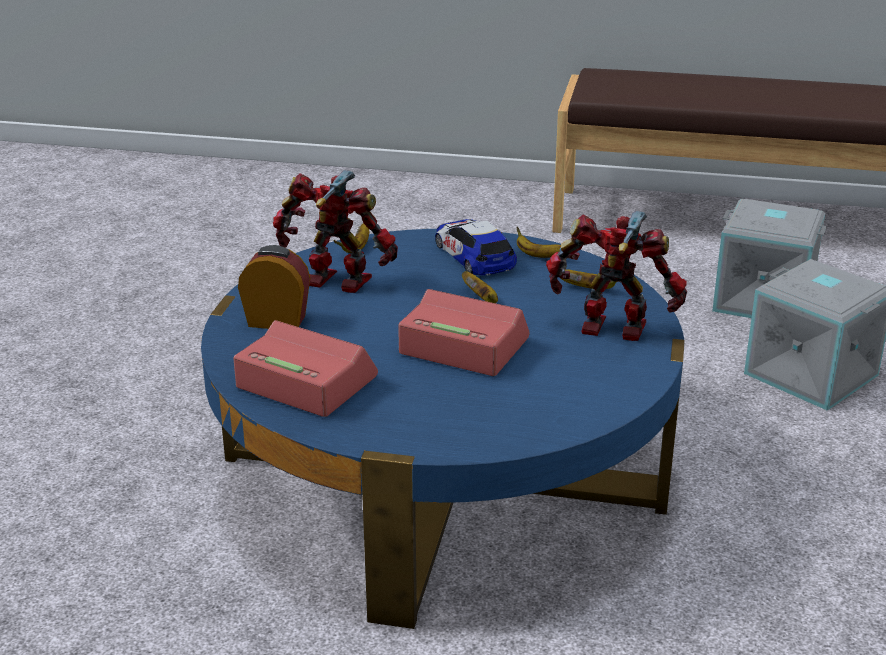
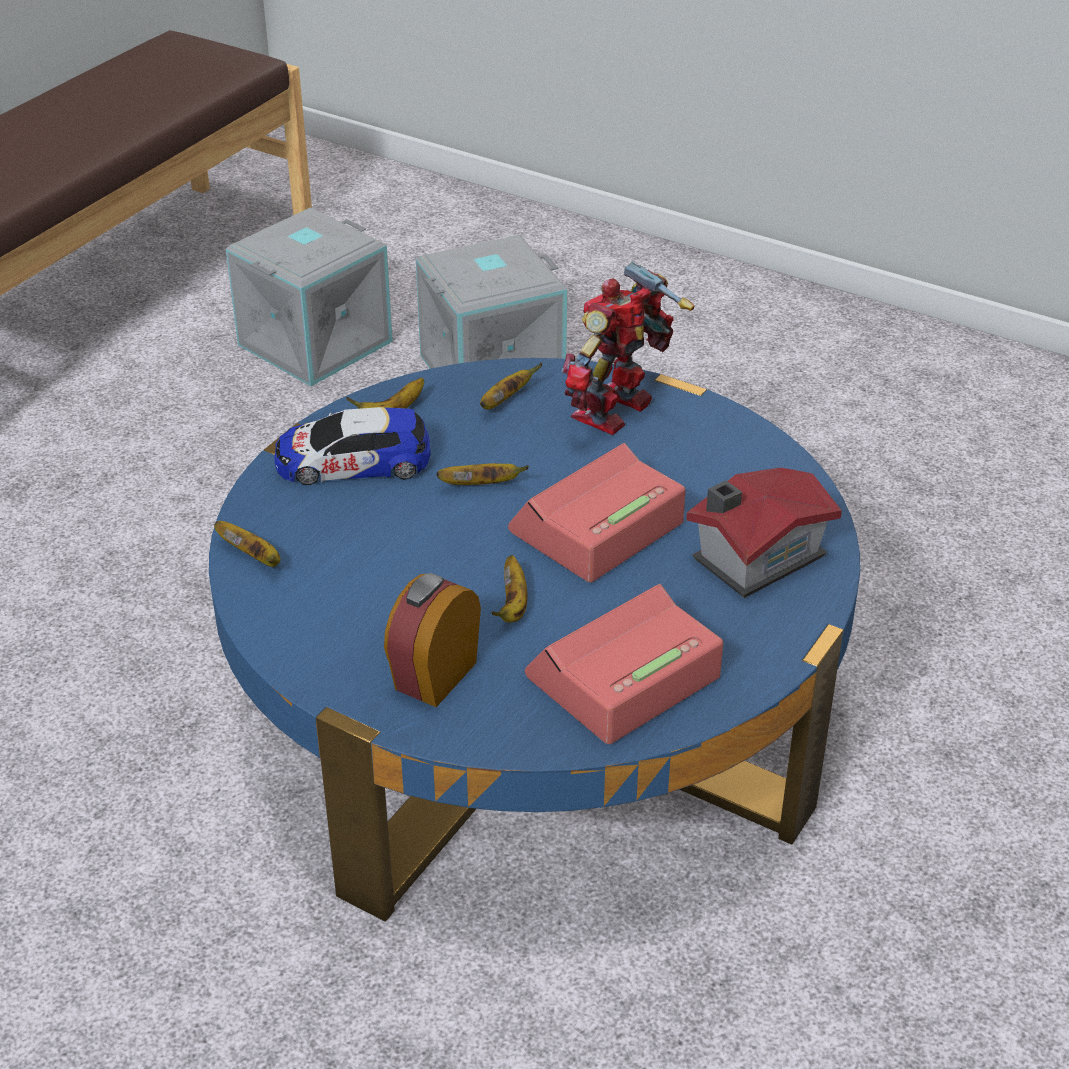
camera: 70 degrees left, 10 degrees up
toy robot [273,170,398,293] -> none
none -> banana [492,555,527,623]
none -> toy house [686,467,842,598]

